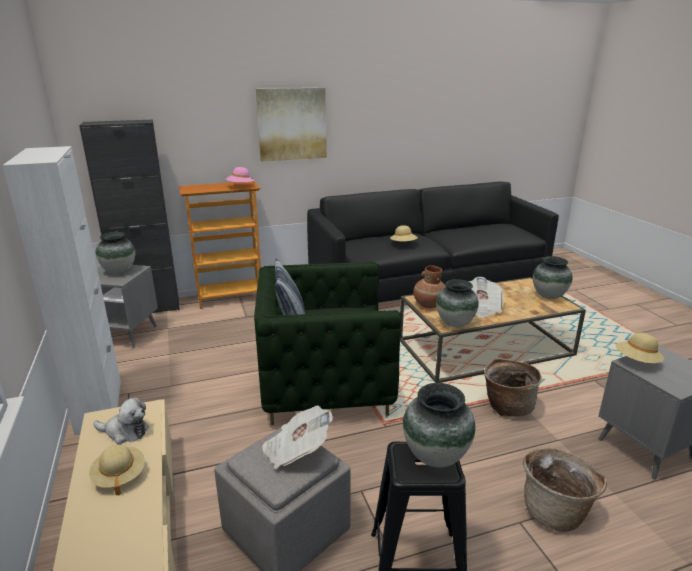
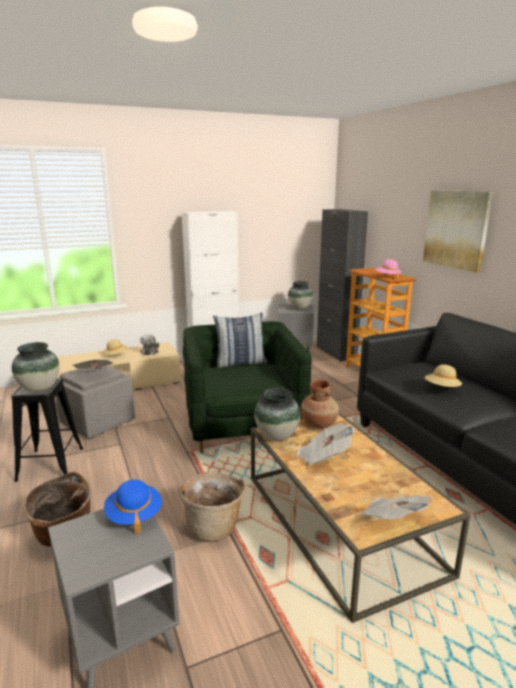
camera: 85 degrees right, 5 degrees down
vase [533,256,573,299] -> newspaper [359,495,432,519]
beige hat [616,332,665,363] -> blue hat [104,479,162,534]

